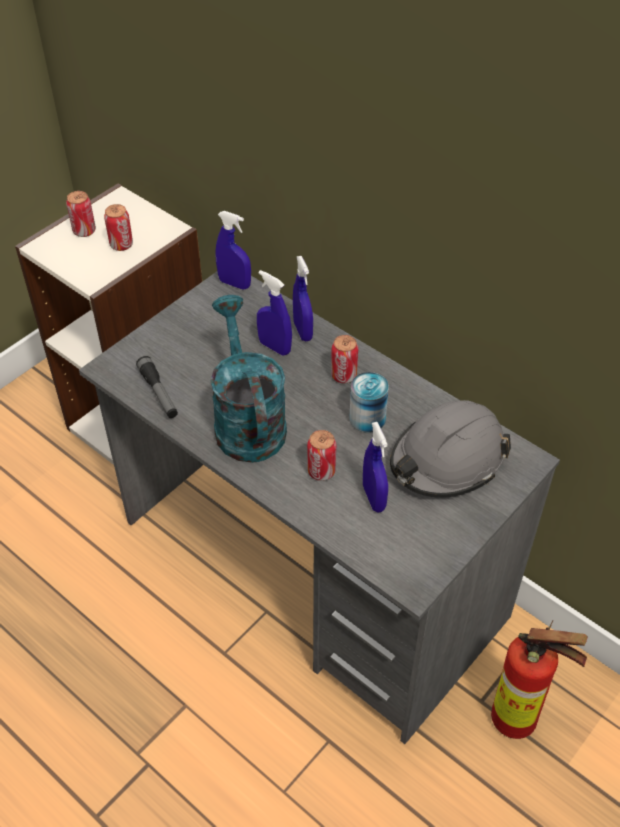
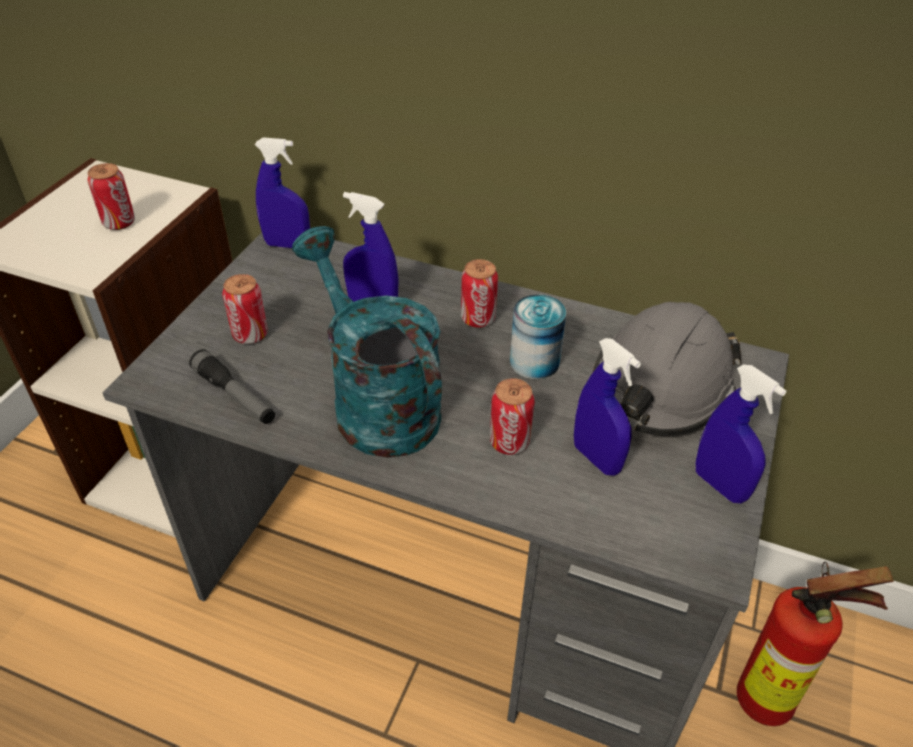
camera: 20 degrees left, 5 degrees down
can [66,191,96,237] -> can moved to [222,274,268,344]
blue spray bottle [293,256,313,341] -> blue spray bottle moved to [696,364,787,503]

